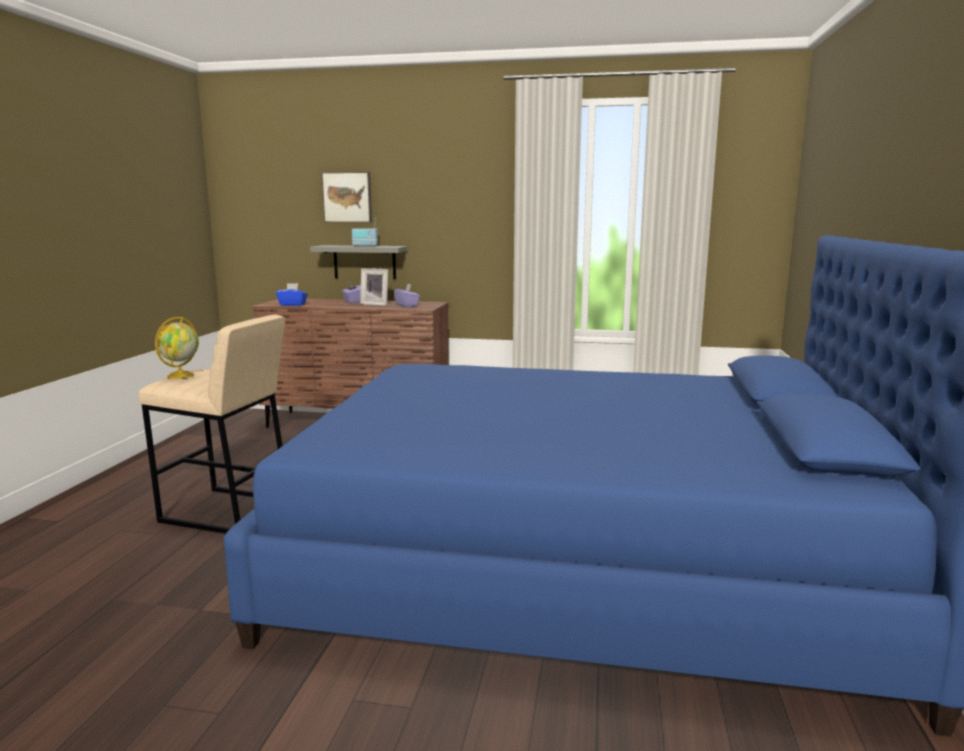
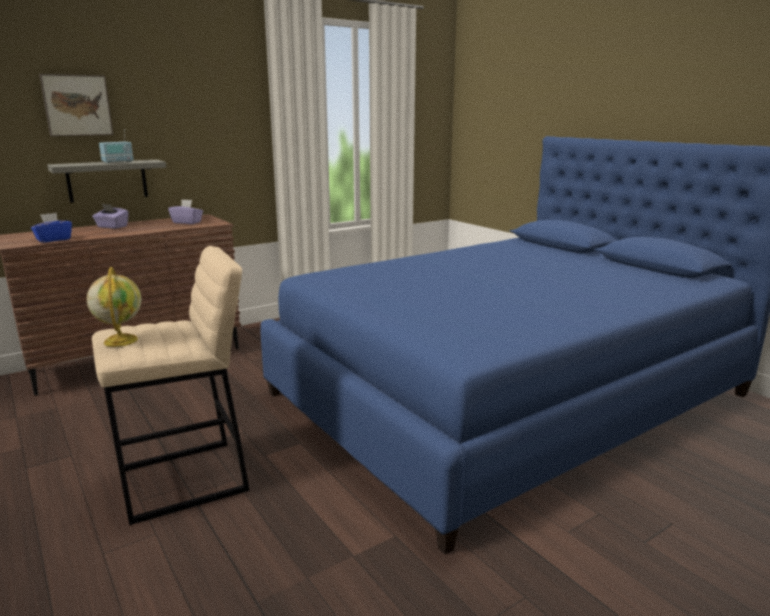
camera: 45 degrees left, 5 degrees up
picture frame [360,268,388,306] -> none

